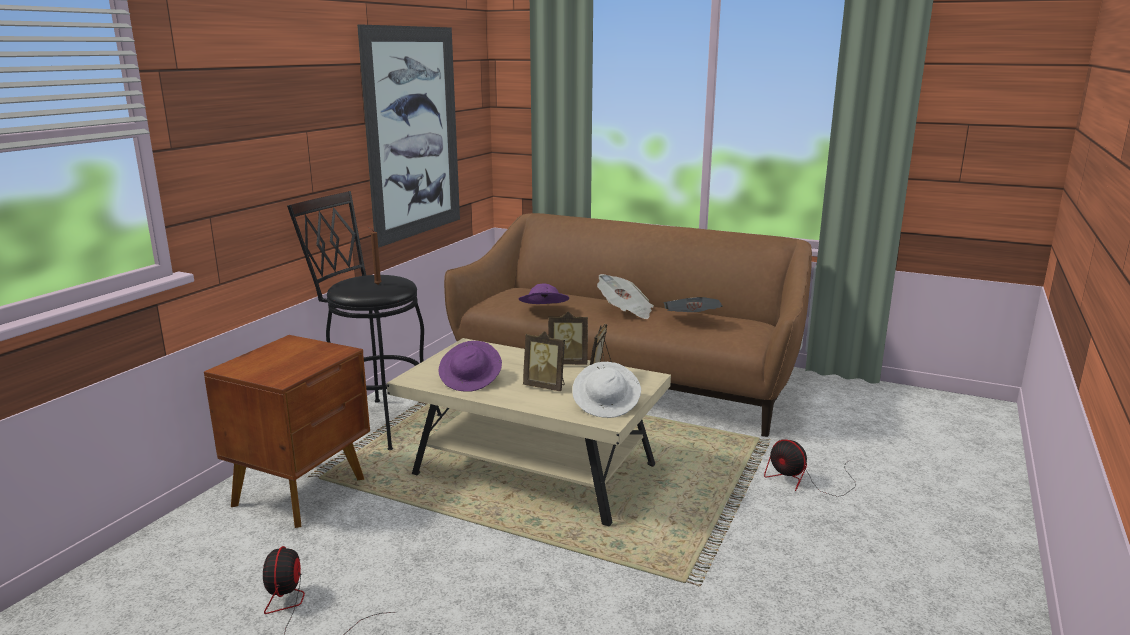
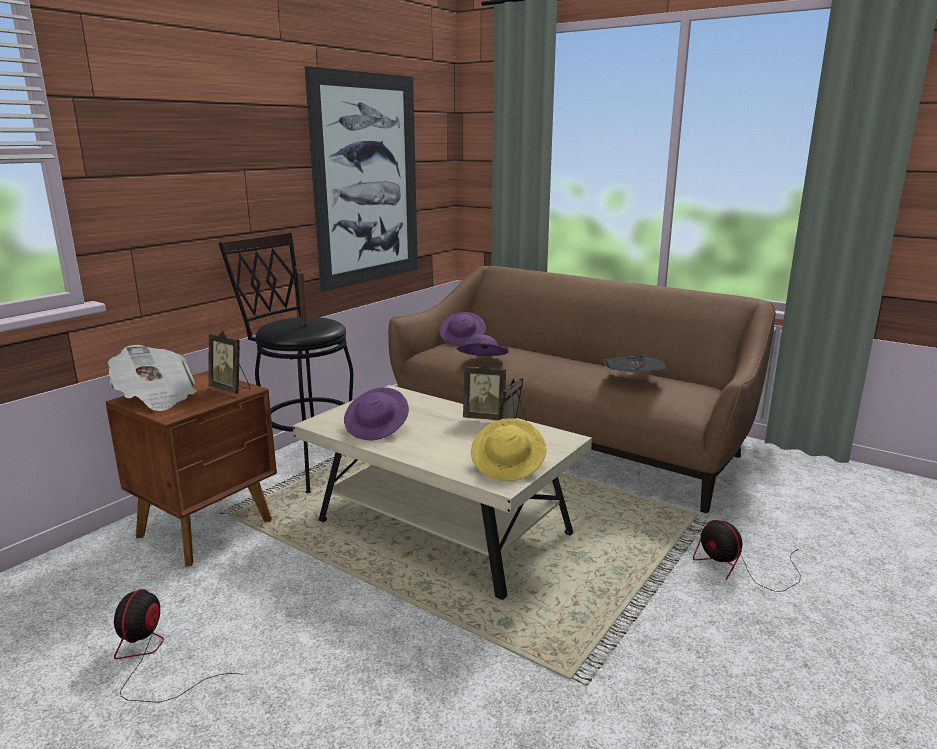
camera: 10 degrees right, 0 degrees up
picture frame [523,331,565,391] -> picture frame moved to [208,330,250,394]
white hat [572,362,641,418] -> yellow hat [471,418,547,481]
newspaper [597,274,654,319] -> newspaper moved to [108,345,197,411]
none -> purple hat [439,312,486,346]

